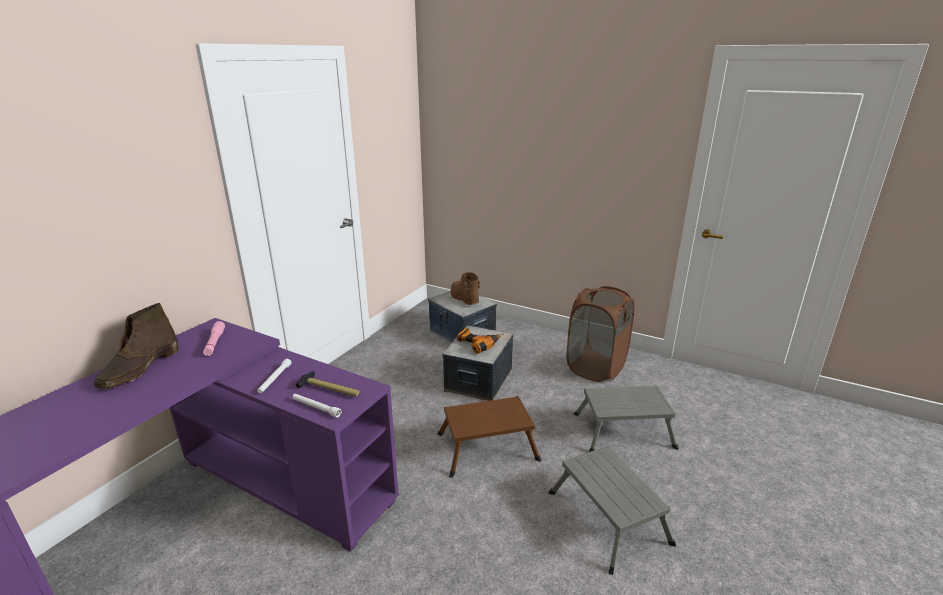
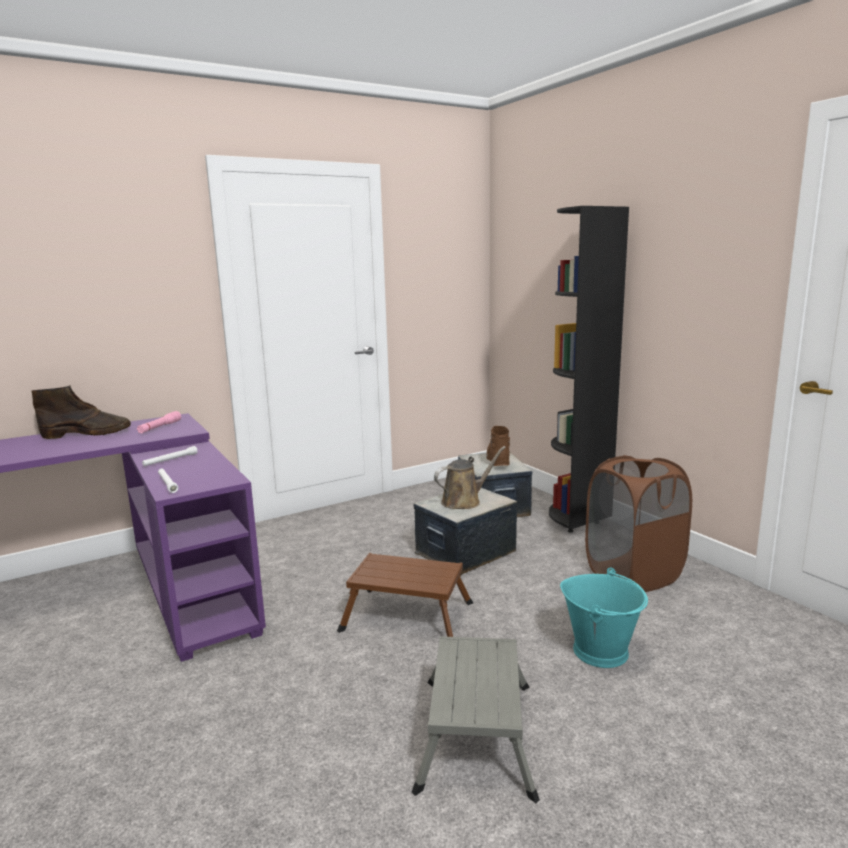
camera: 30 degrees right, 10 degrees down
brown boot [94,303,178,389] -> brown boot turned 150 degrees counterclockwise [32,385,131,439]
hammer [296,371,360,397] -> none
power drill [457,328,505,354] -> brown watering can [434,446,506,509]
grey step ladder [574,385,679,452] -> turquoise bucket [560,567,648,668]
none -> black bookcase [549,206,629,532]

